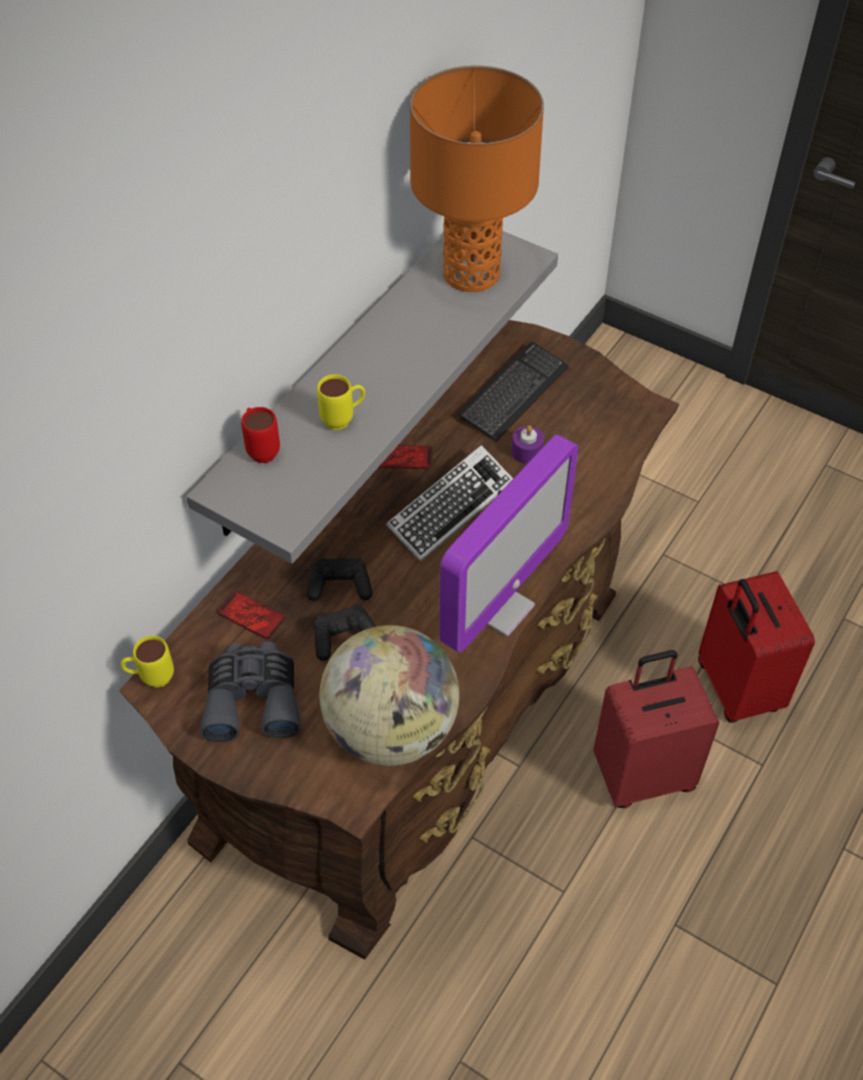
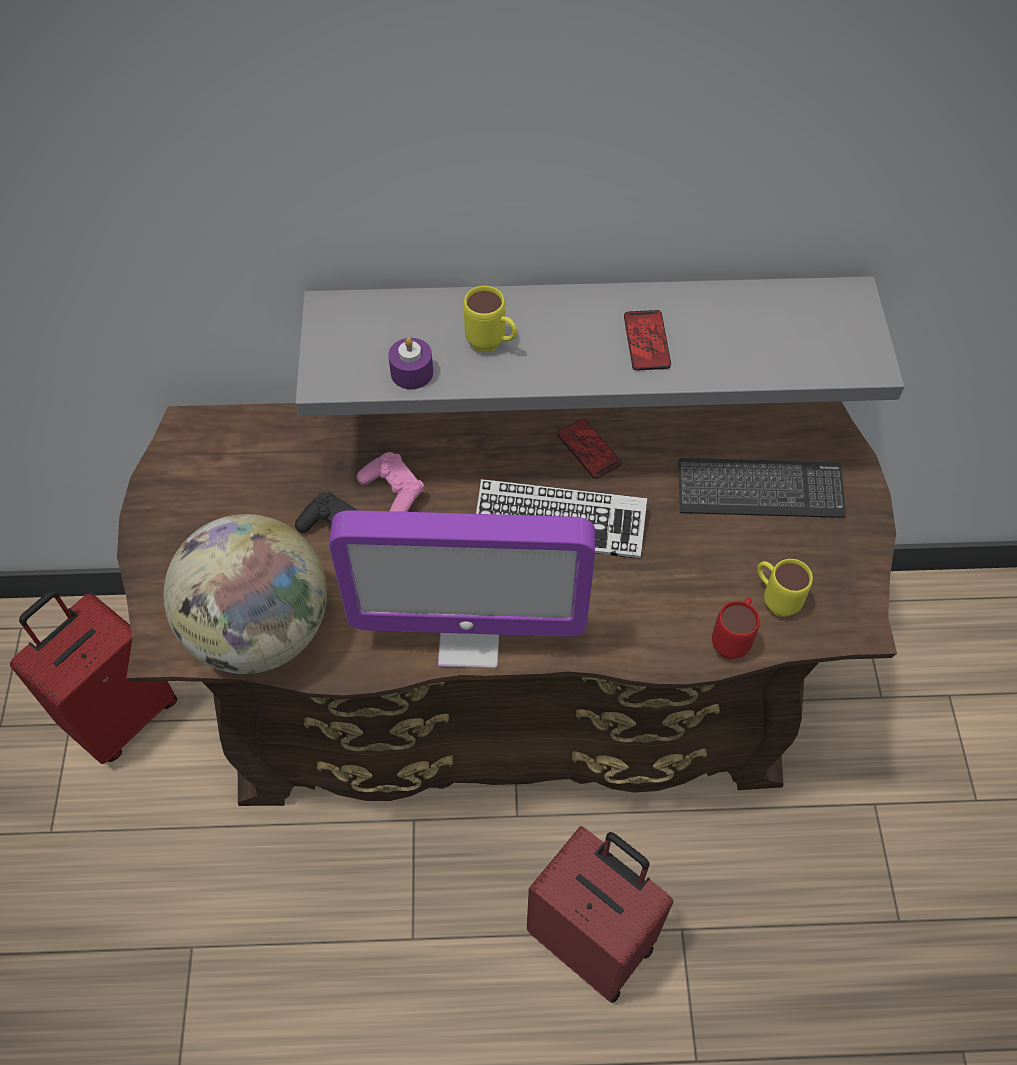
camera: 55 degrees right, 5 degrees up
yellow mug [121,636,174,688] -> yellow mug moved to [757,559,813,617]
grey binoculars [200,641,300,742] -> none
phone [218,591,285,639] -> phone moved to [624,310,671,371]
red mug [241,407,280,463] -> red mug moved to [712,597,760,659]
black game controller [307,558,372,601] -> pink game controller [357,452,424,512]
orange table lamp [410,65,544,292] -> none
purple candle [511,425,544,464] -> purple candle moved to [388,337,433,389]
red suitcase [698,571,815,723] -> red suitcase moved to [10,590,177,764]

